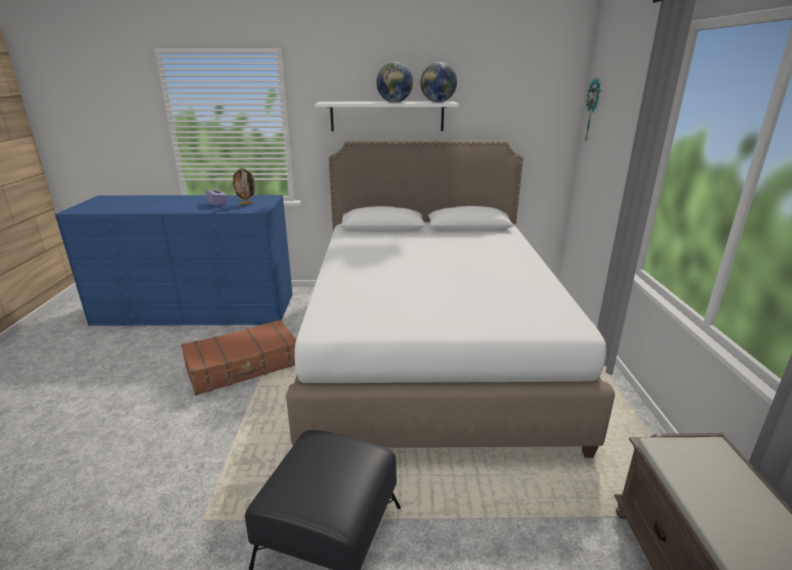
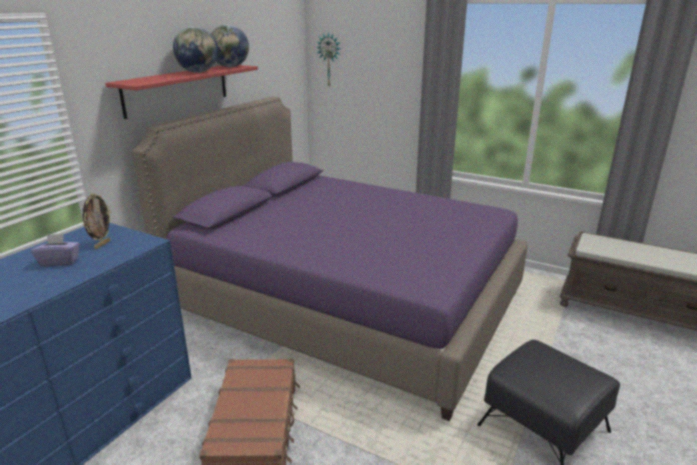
camera: 60 degrees left, 0 degrees up
white bed [286,140,615,458] -> purple bed [132,97,528,421]
white shelf [315,102,459,131] -> red shelf [105,65,258,119]

